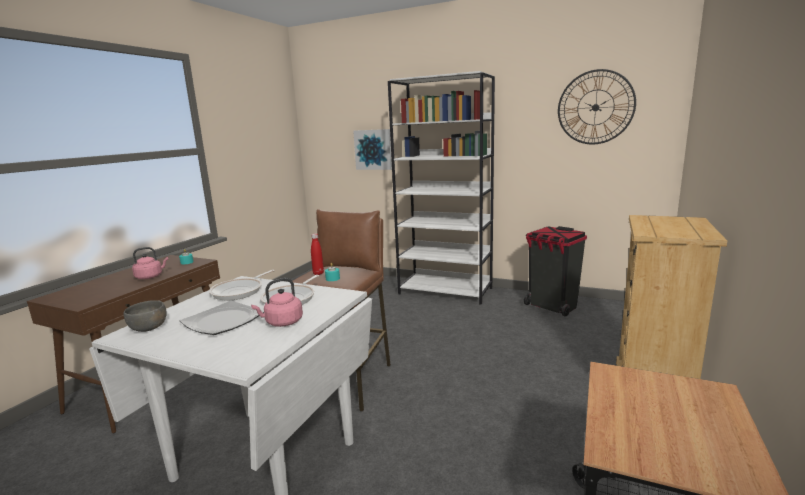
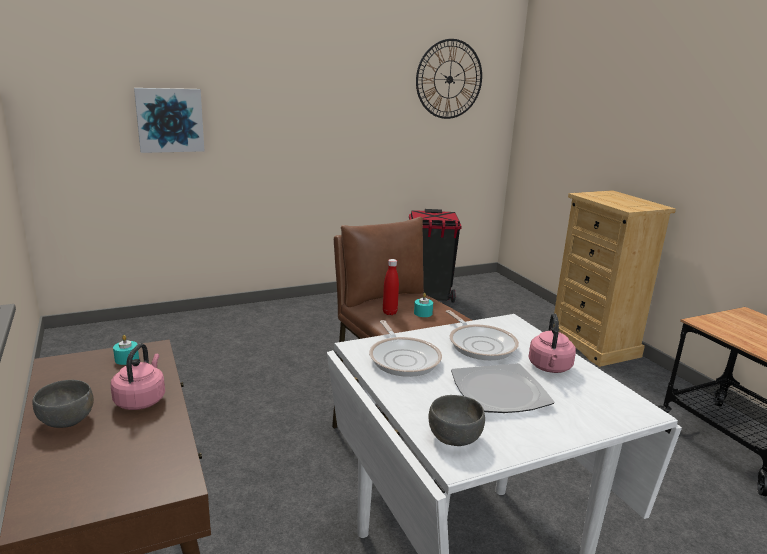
camera: 50 degrees left, 5 degrees up
white bookcase [388,71,495,305] -> none
none -> grey bowl [32,380,94,428]

